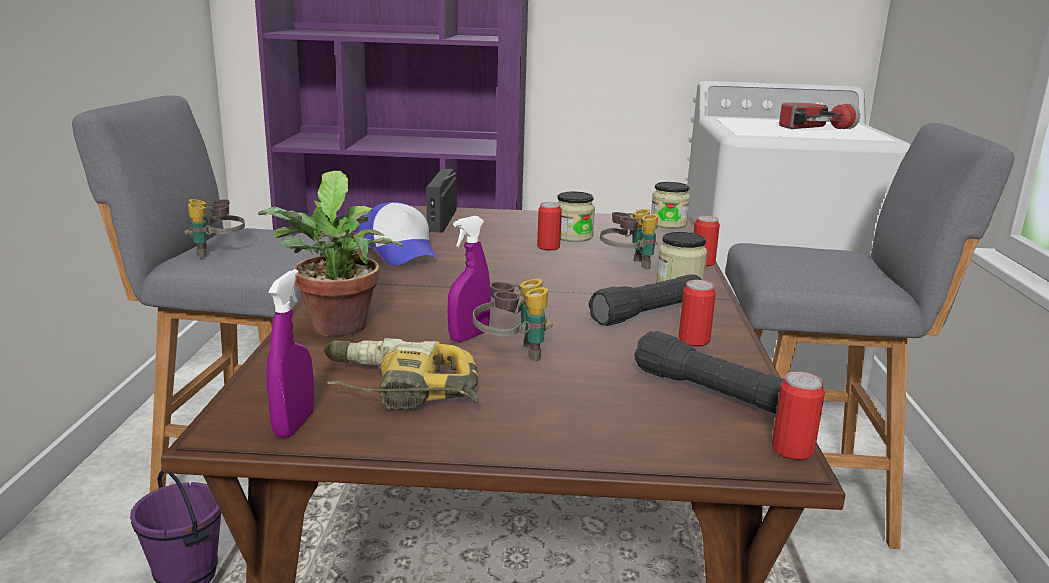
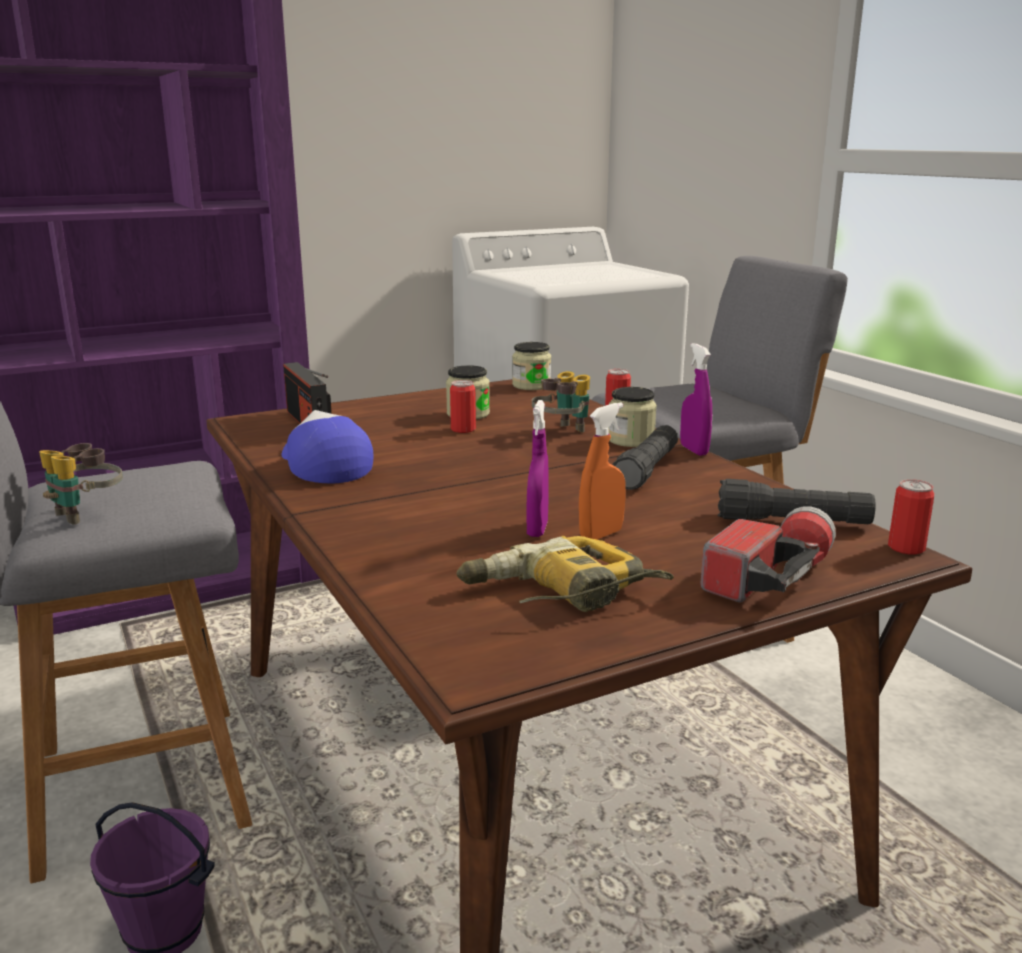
camera: 30 degrees left, 0 degrees up
potted plant [258,171,404,336] -> none
purple spray bottle [267,269,314,438] -> purple spray bottle moved to [680,343,712,456]
cap [358,202,439,266] -> cap turned 150 degrees counterclockwise [282,410,373,483]
binoculars [473,278,553,362] -> orange spray bottle [579,402,626,540]
can [679,280,716,346] -> none
flashlight [779,102,860,129] -> flashlight moved to [700,506,836,602]

